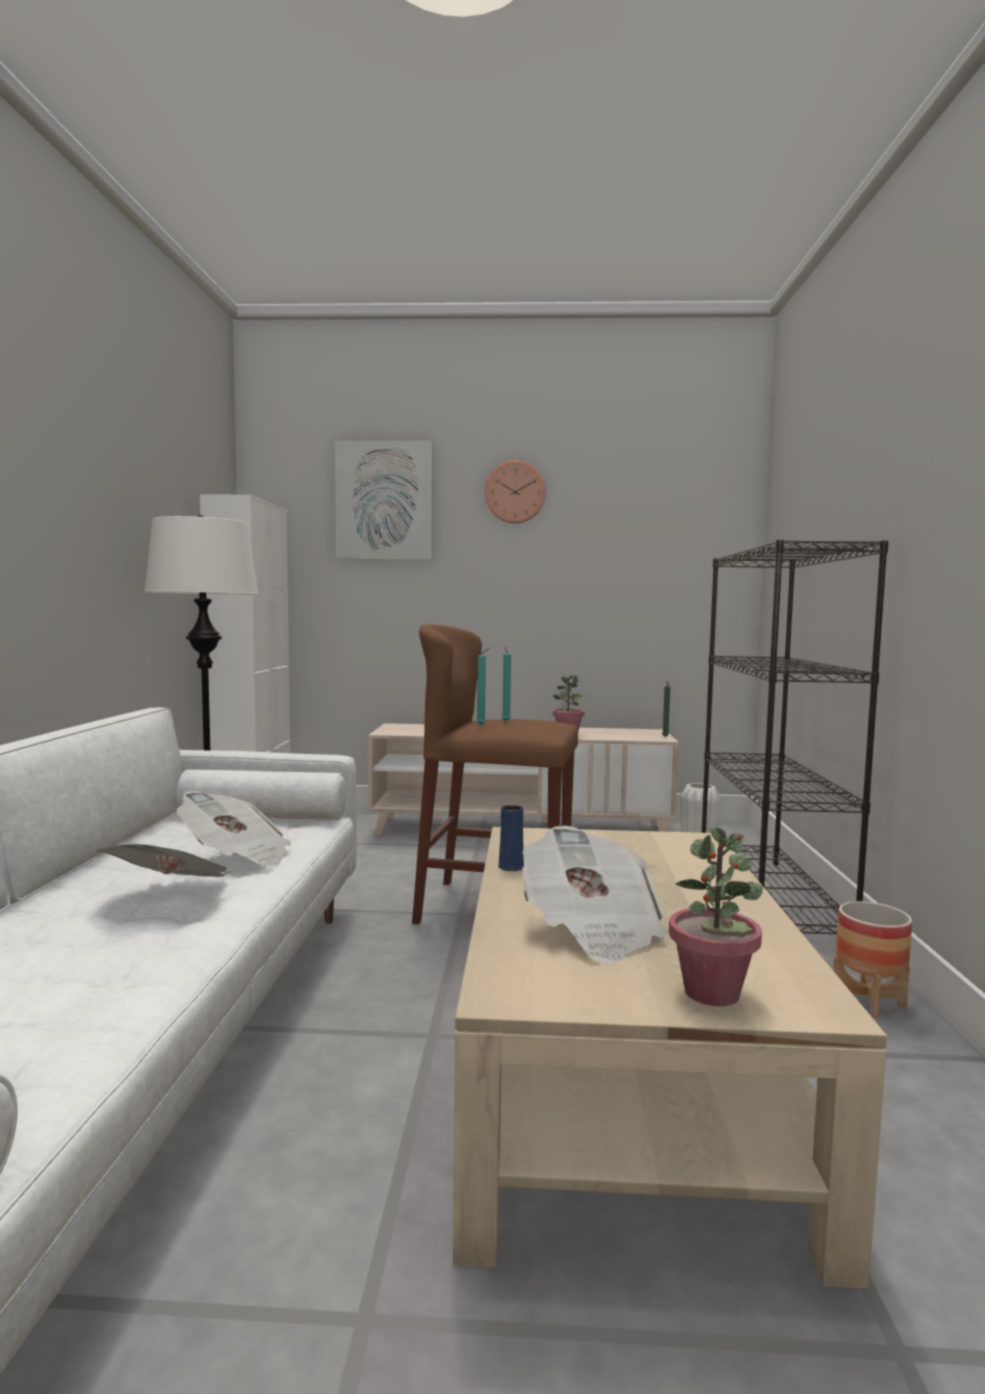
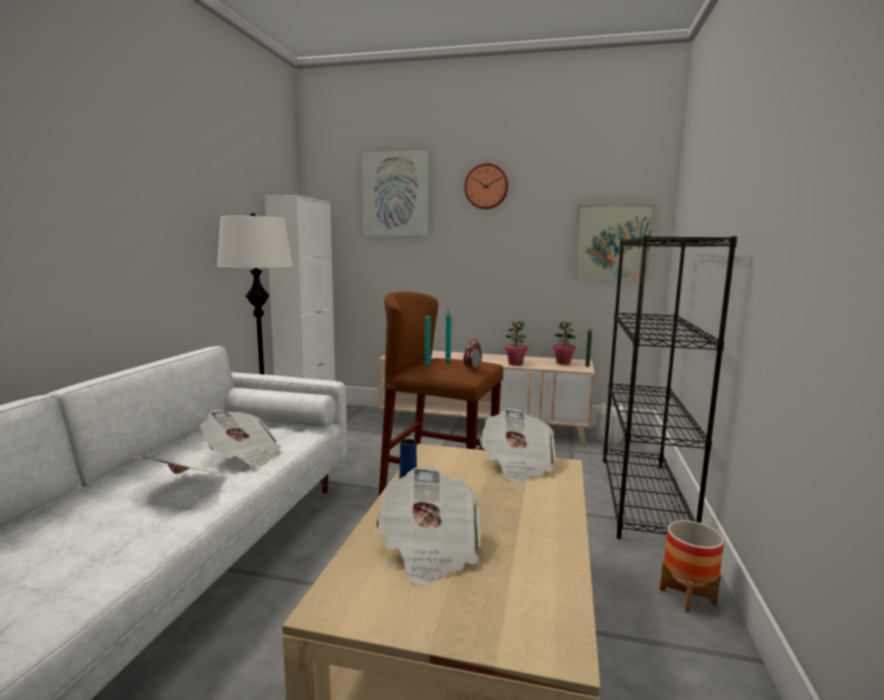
camera: 10 degrees right, 5 degrees up
potted plant [669,828,763,1006] -> potted plant moved to [553,321,577,365]
none -> alarm clock [464,339,482,370]
none -> newspaper [480,409,555,482]
none -> picture [573,204,656,280]

